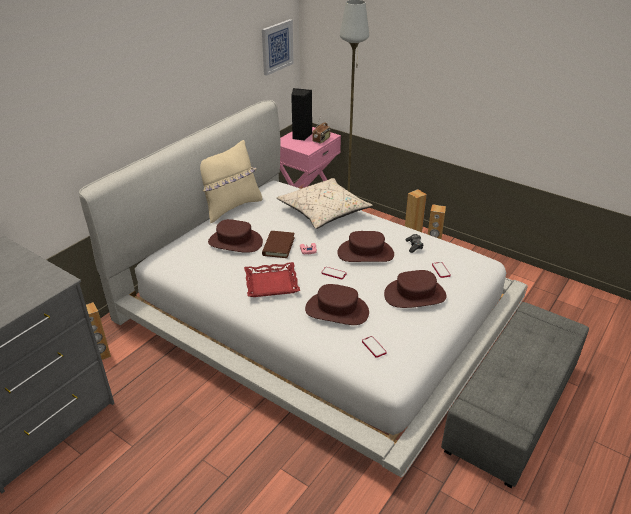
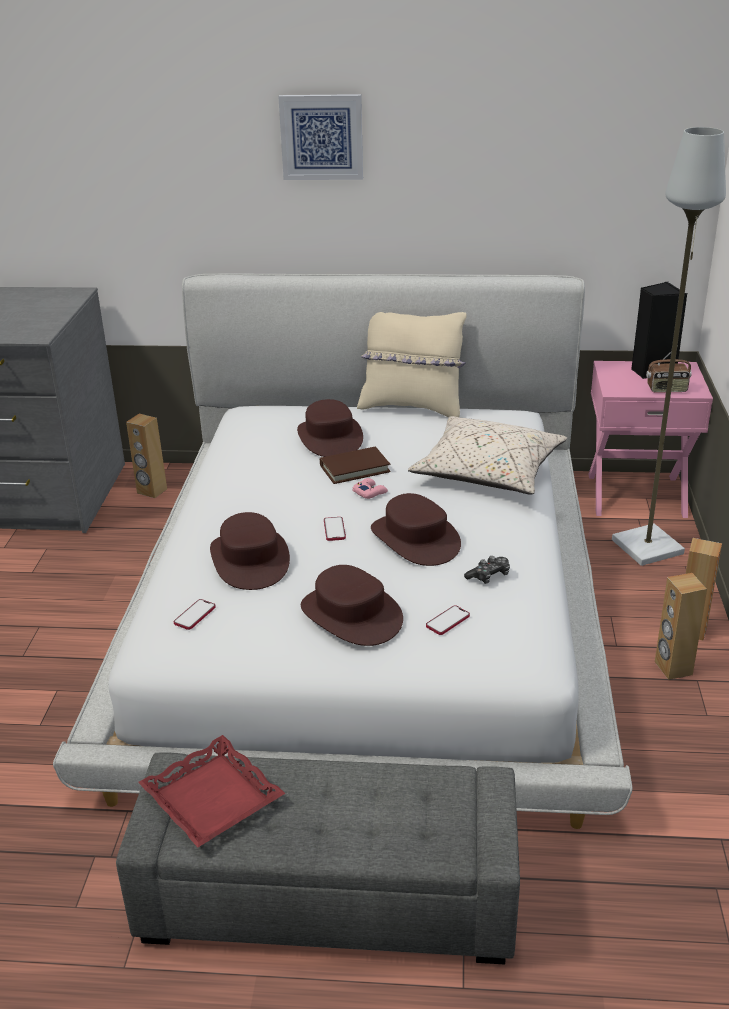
camera: 60 degrees right, 5 degrees down
red tray [244,262,300,297] -> red tray moved to [138,735,285,847]
picture [262,19,294,76] -> picture moved to [278,94,363,180]

